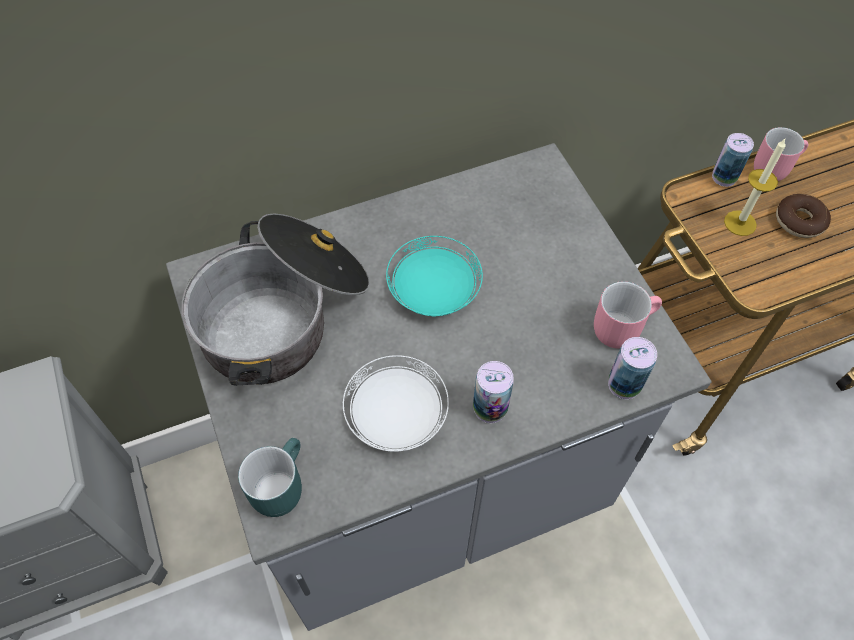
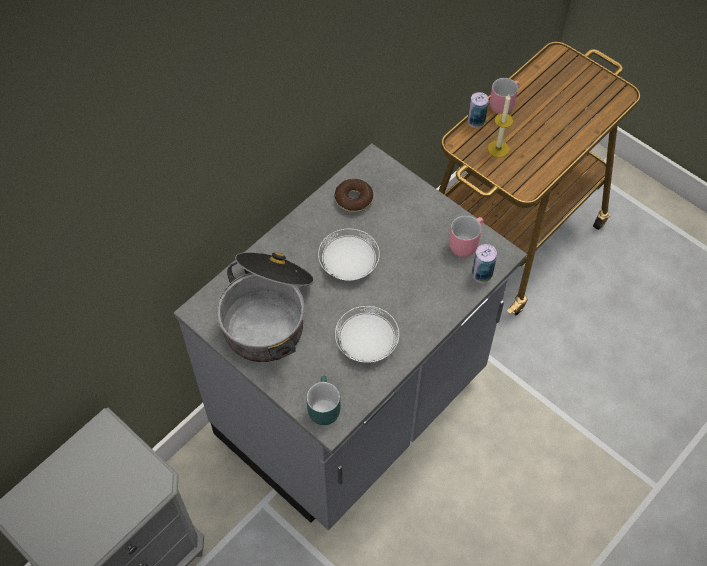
camera: 25 degrees left, 0 degrees up
turquoise plate [386,236,483,317] -> white plate [318,229,380,281]
can [473,361,514,423] -> none
donut [776,194,831,238] -> donut moved to [335,179,373,213]

